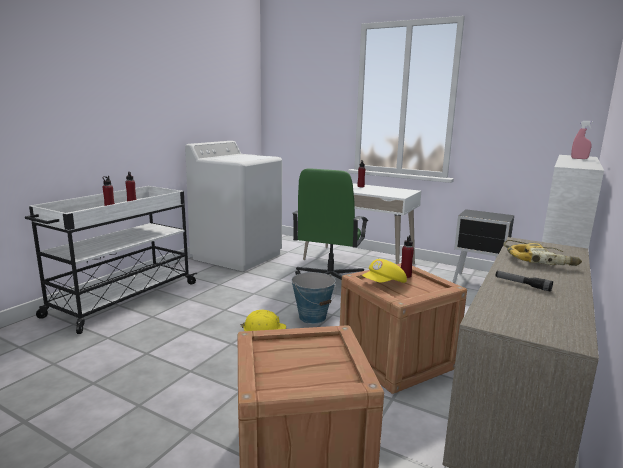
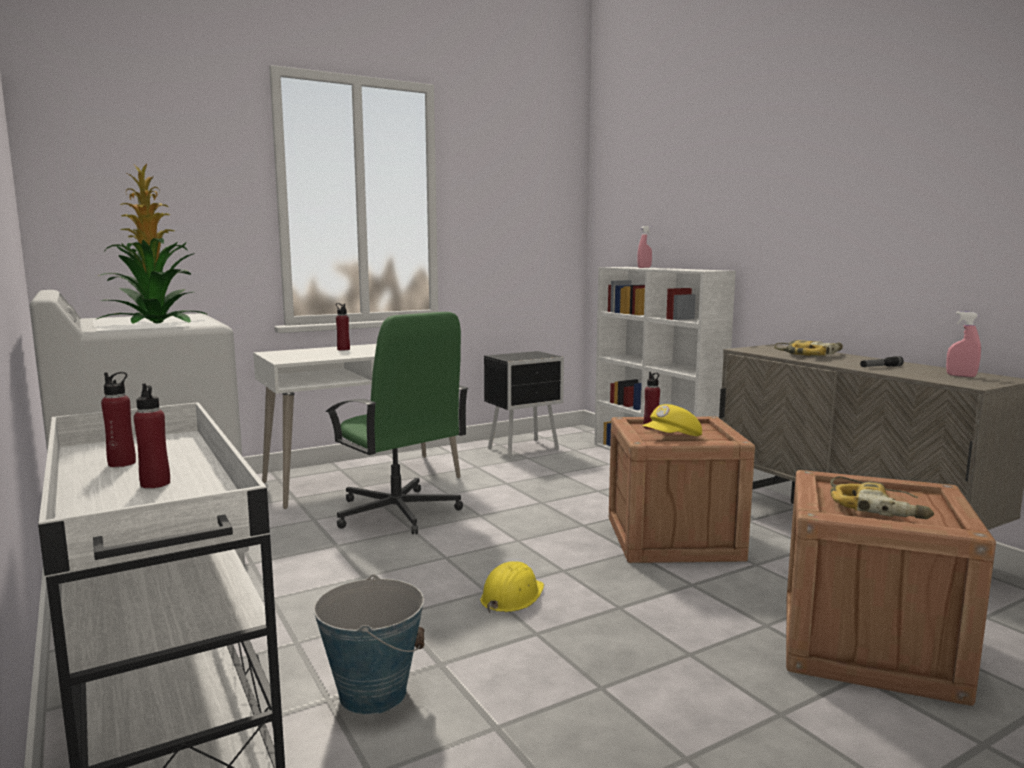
camera: 60 degrees left, 5 degrees down
bucket [292,272,336,324] -> bucket moved to [314,574,424,715]
yellow cap [362,259,407,283] -> yellow cap turned 60 degrees clockwise [642,404,702,436]
none -> potted plant [95,164,207,324]
none -> power drill [830,476,934,519]
none -> pink spray bottle [946,311,981,377]

